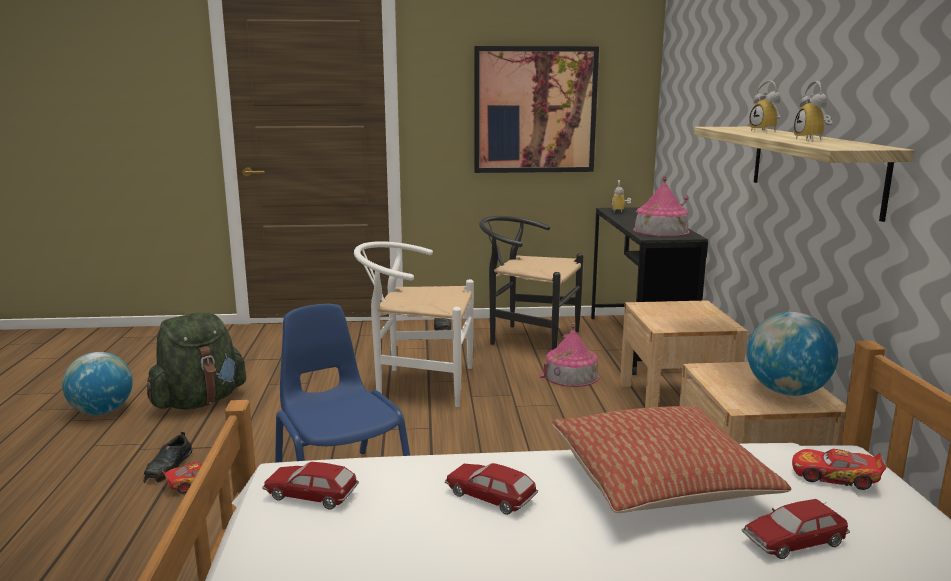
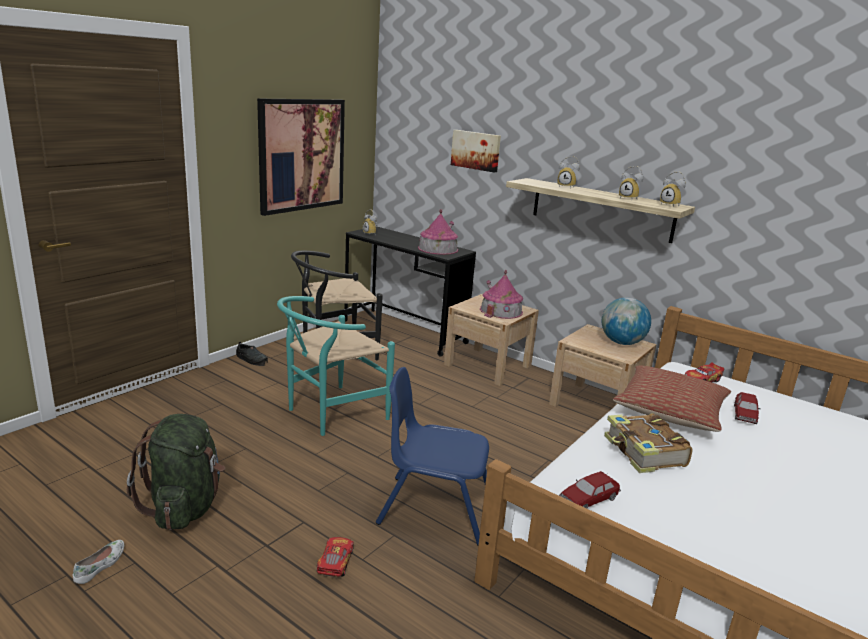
camera: 50 degrees left, 5 degrees up
globe [62,352,133,415] -> white shoe [73,540,124,584]
black shoe [143,432,193,483] -> none
white chair [354,241,474,407] -> turquoise chair [277,296,395,436]
toy car [445,463,538,515] -> book [604,413,693,473]
toy house [539,323,599,387] -> toy house moved to [480,270,523,319]
none -> picture [451,130,501,173]
none -> alarm clock [660,171,686,207]

